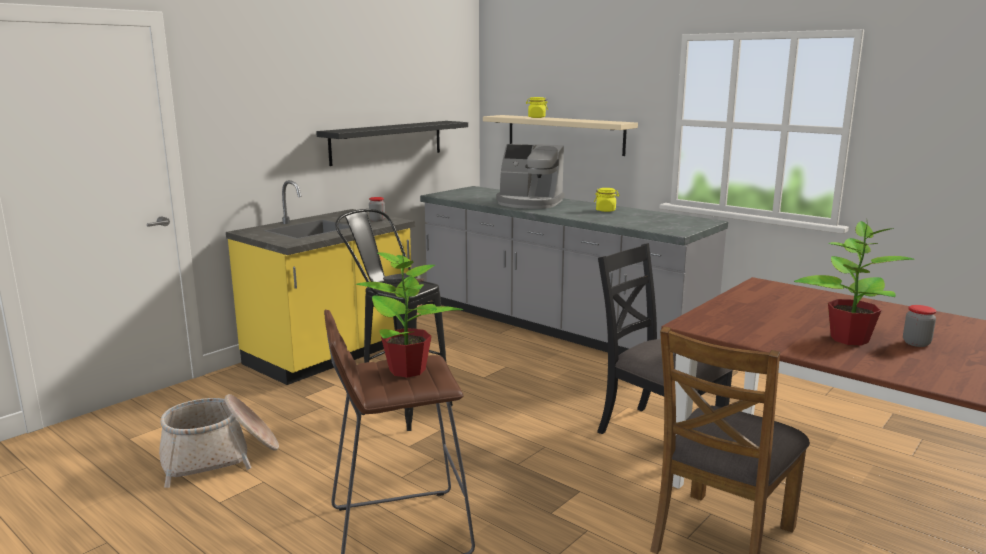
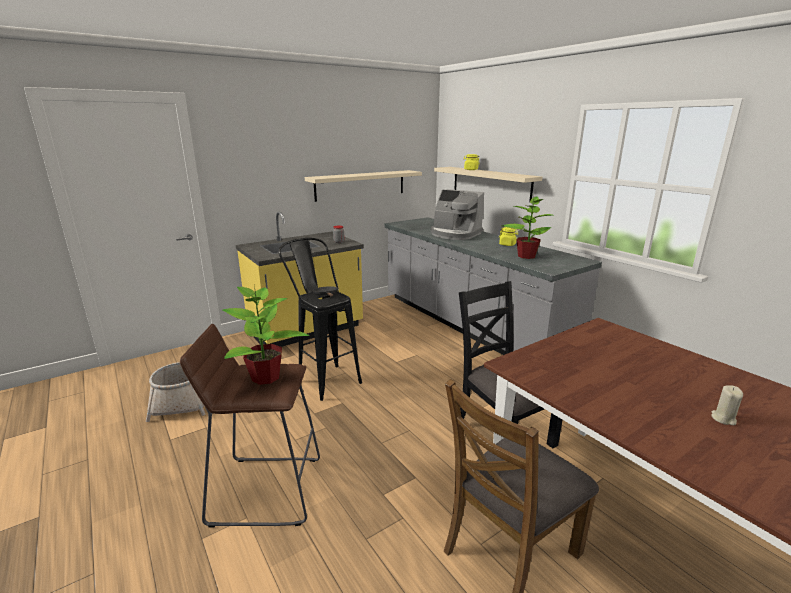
camera: 15 degrees right, 5 degrees up
black shelf [316,121,468,166] -> beige shelf [305,170,422,202]
potted plant [794,218,915,346] -> potted plant moved to [502,196,553,259]
jar [903,305,936,347] -> beige candle [711,385,743,425]

